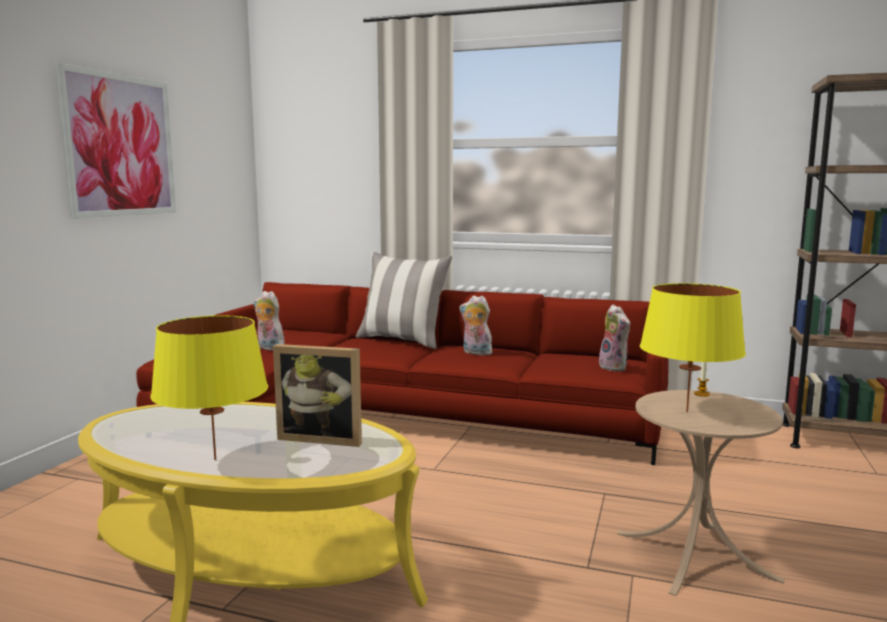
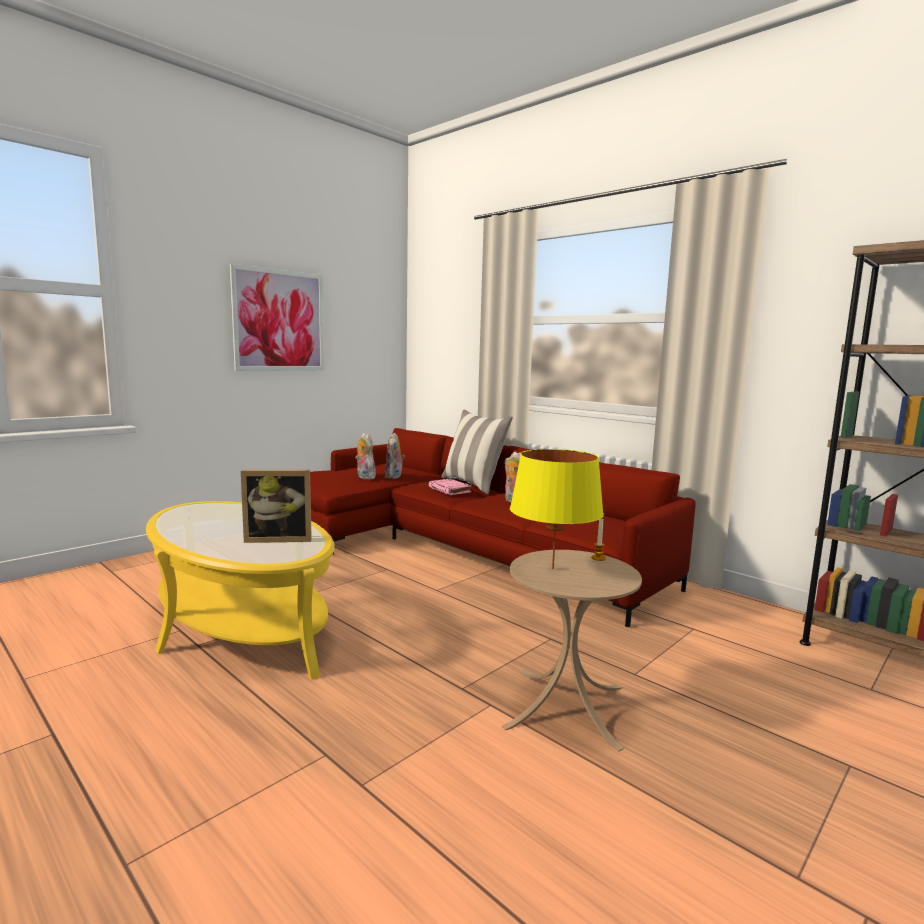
camera: 25 degrees right, 0 degrees up
yellow table lamp [150,315,268,460] -> none
picture frame [273,344,362,447] -> picture frame turned 45 degrees counterclockwise [241,470,312,543]
plush toy [599,304,630,371] -> plush toy moved to [385,433,405,479]
none -> pink book [428,479,471,495]

